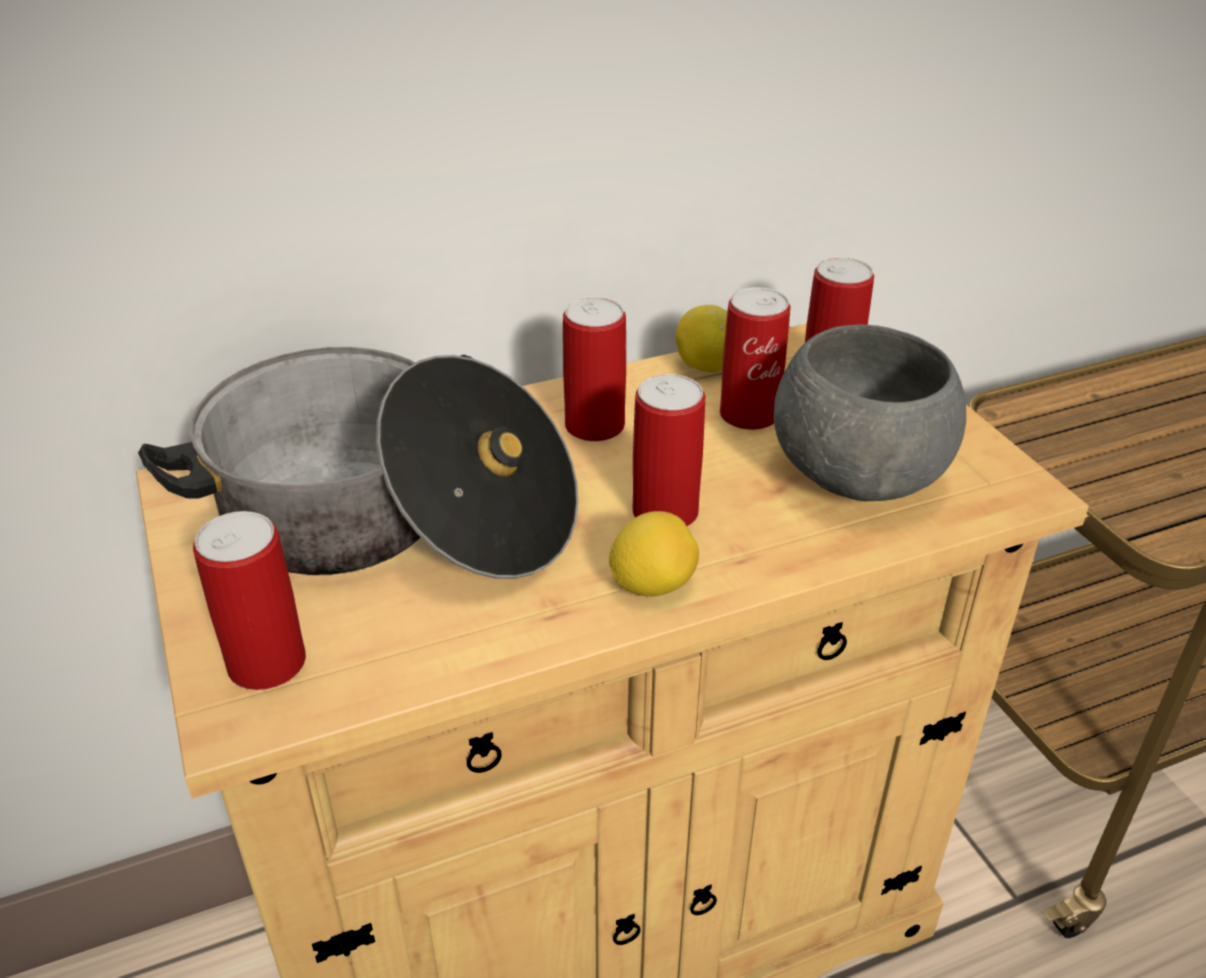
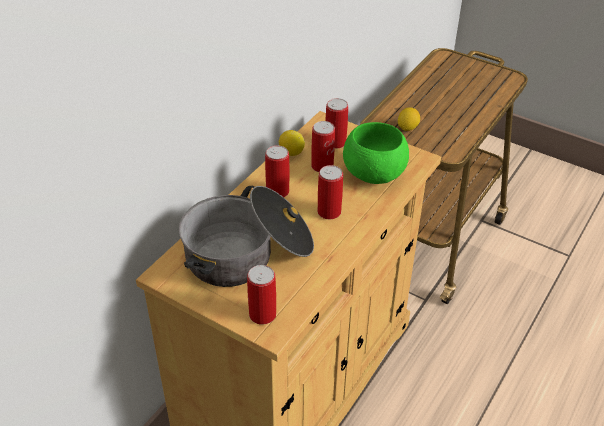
camera: 35 degrees left, 5 degrees up
lemon [609,511,699,596] -> lemon moved to [398,107,420,131]
grey bowl [773,325,966,501] -> green bowl [343,122,409,184]

